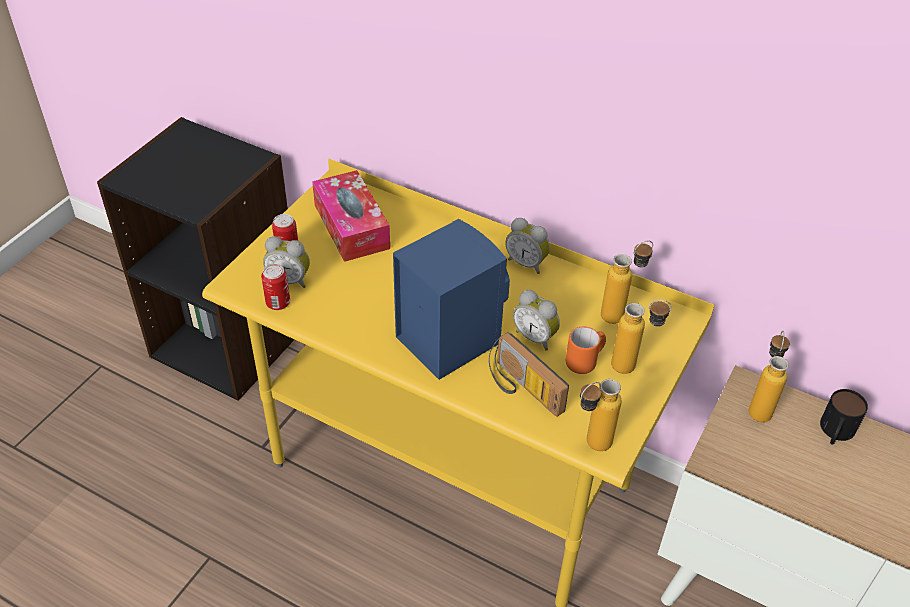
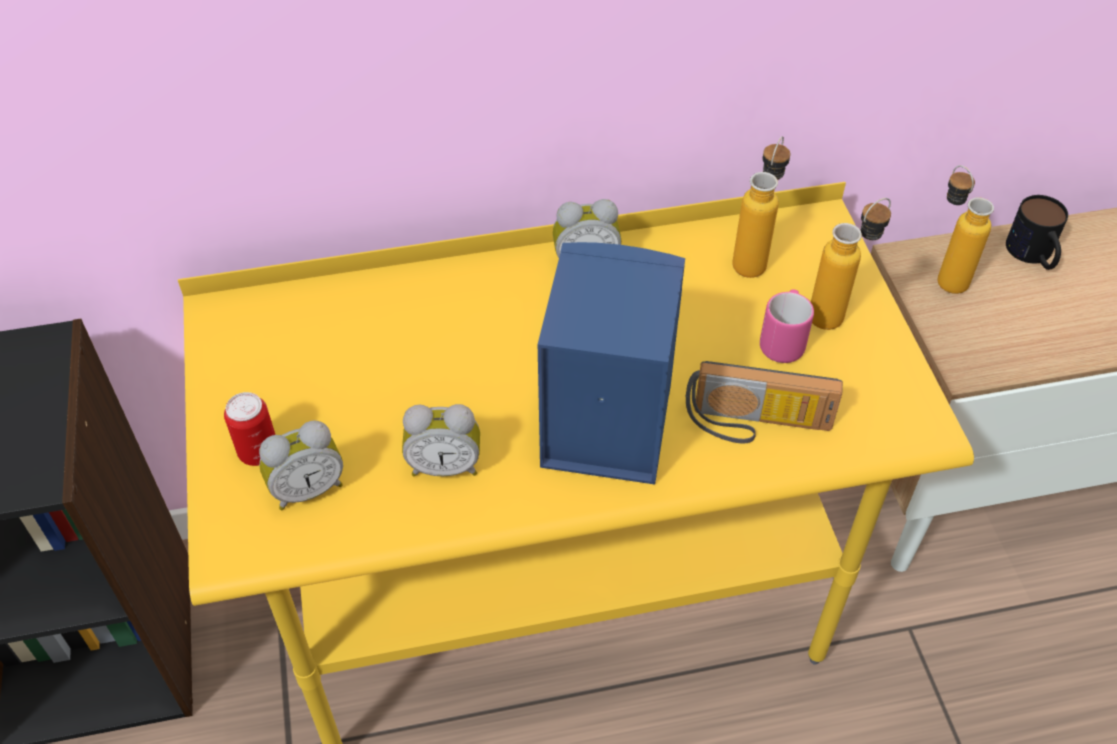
camera: 40 degrees left, 5 degrees up
can [261,264,290,310] -> none
tissue box [312,170,390,262] -> none
alarm clock [513,290,560,351] -> alarm clock moved to [402,404,480,476]
orange mug [566,327,606,374] -> pink mug [760,289,814,363]
bottle [580,379,622,451] -> none

